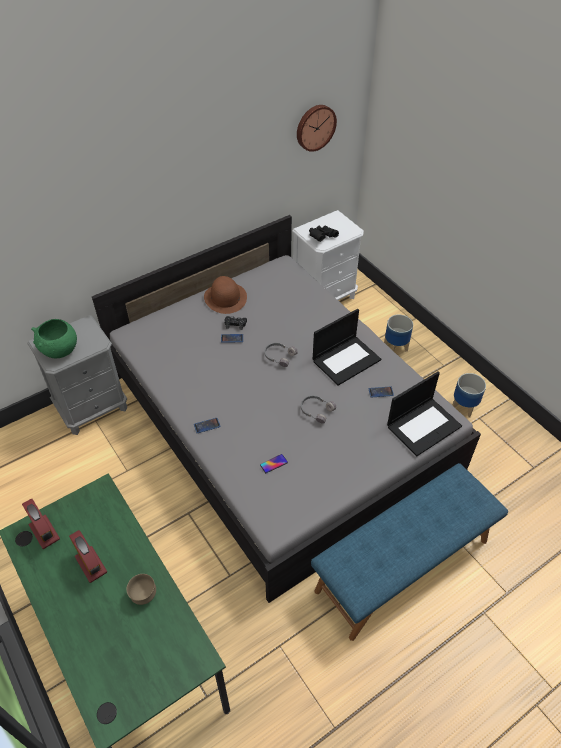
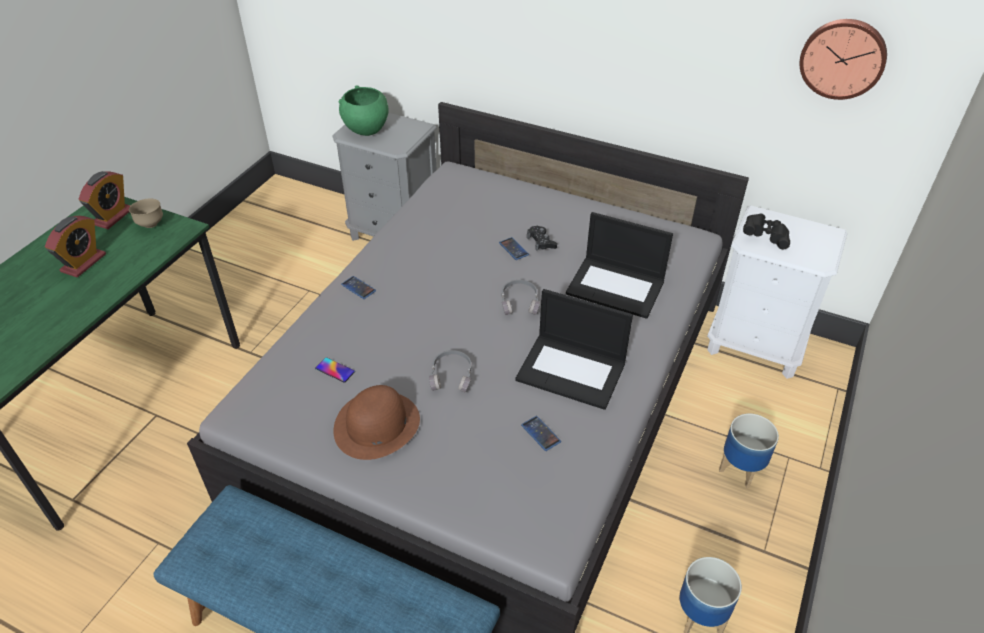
camera: 60 degrees right, 5 degrees down
brown bowl [126,574,156,605] -> brown bowl moved to [129,199,163,228]
brown hat [204,276,247,314] -> brown hat moved to [333,385,420,460]
laptop [387,371,462,456] -> laptop moved to [566,212,673,319]

